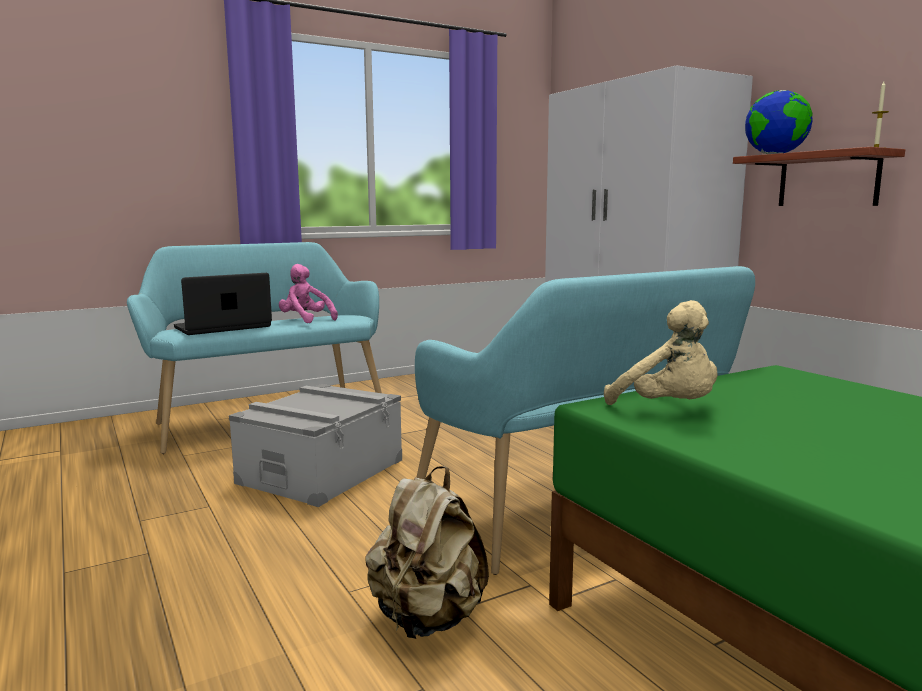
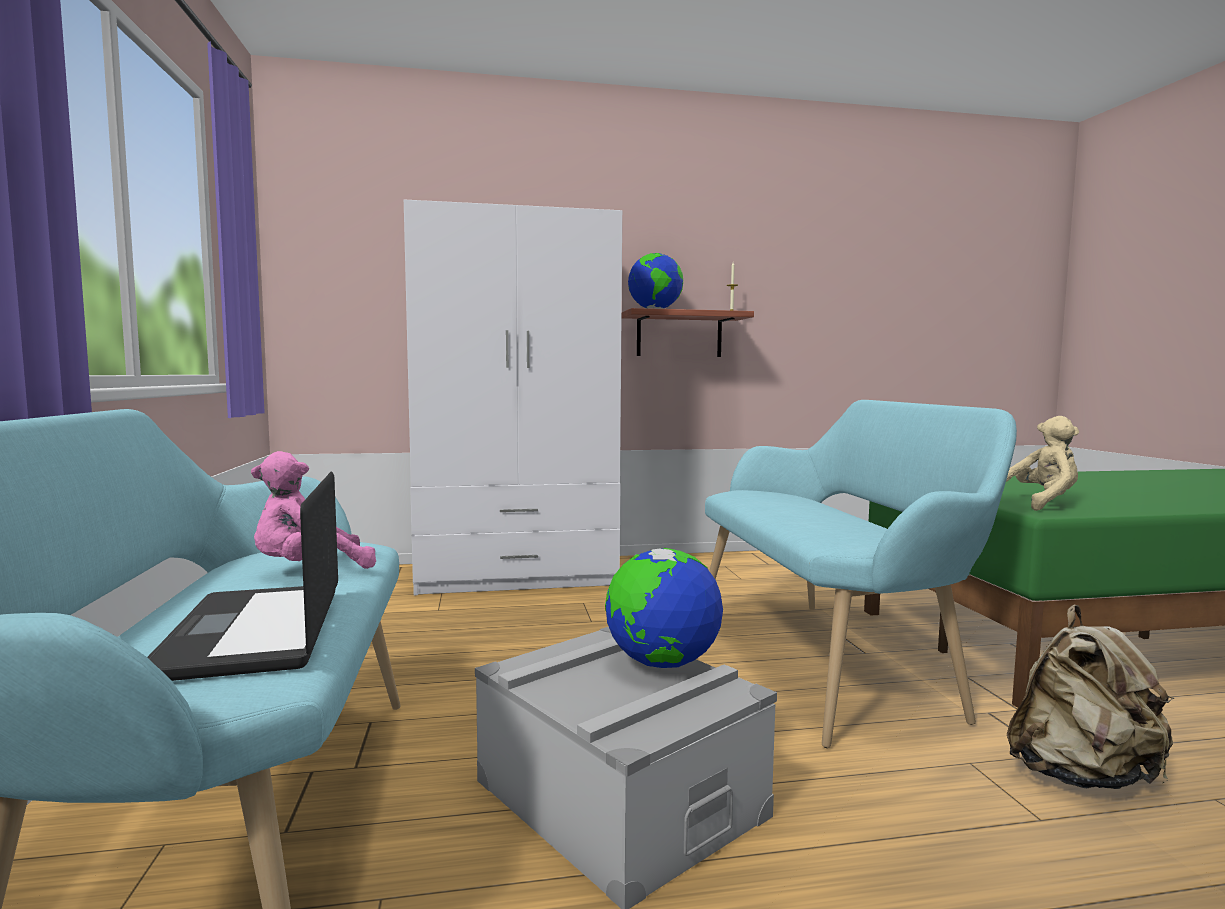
camera: 70 degrees left, 5 degrees down
none -> globe [605,548,723,669]

